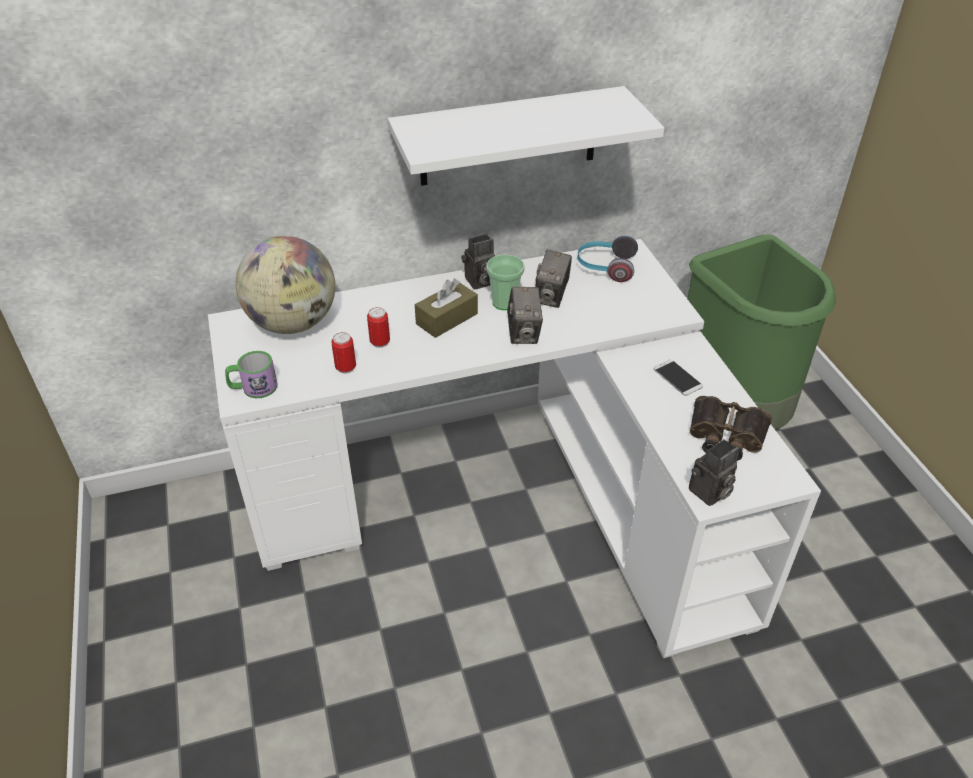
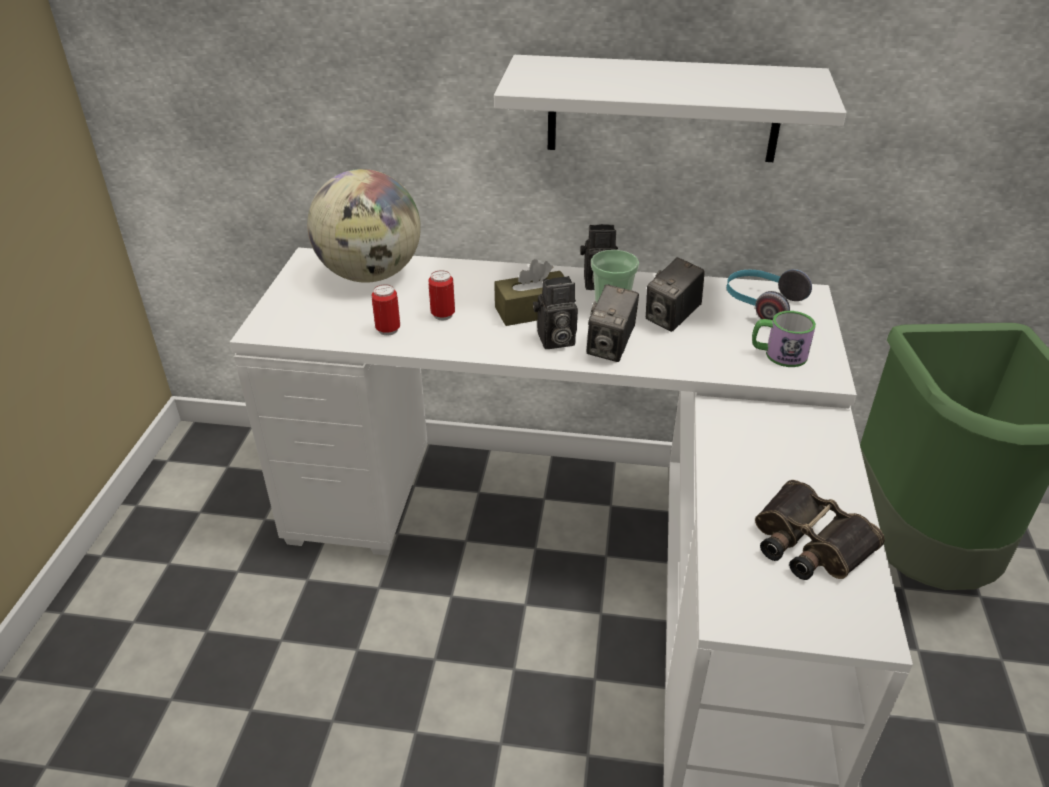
camera: 25 degrees right, 5 degrees down
mug [225,351,278,398] -> mug moved to [752,311,816,367]
phone [654,360,703,396] -> none
camera [689,439,739,506] -> camera moved to [533,276,578,349]

